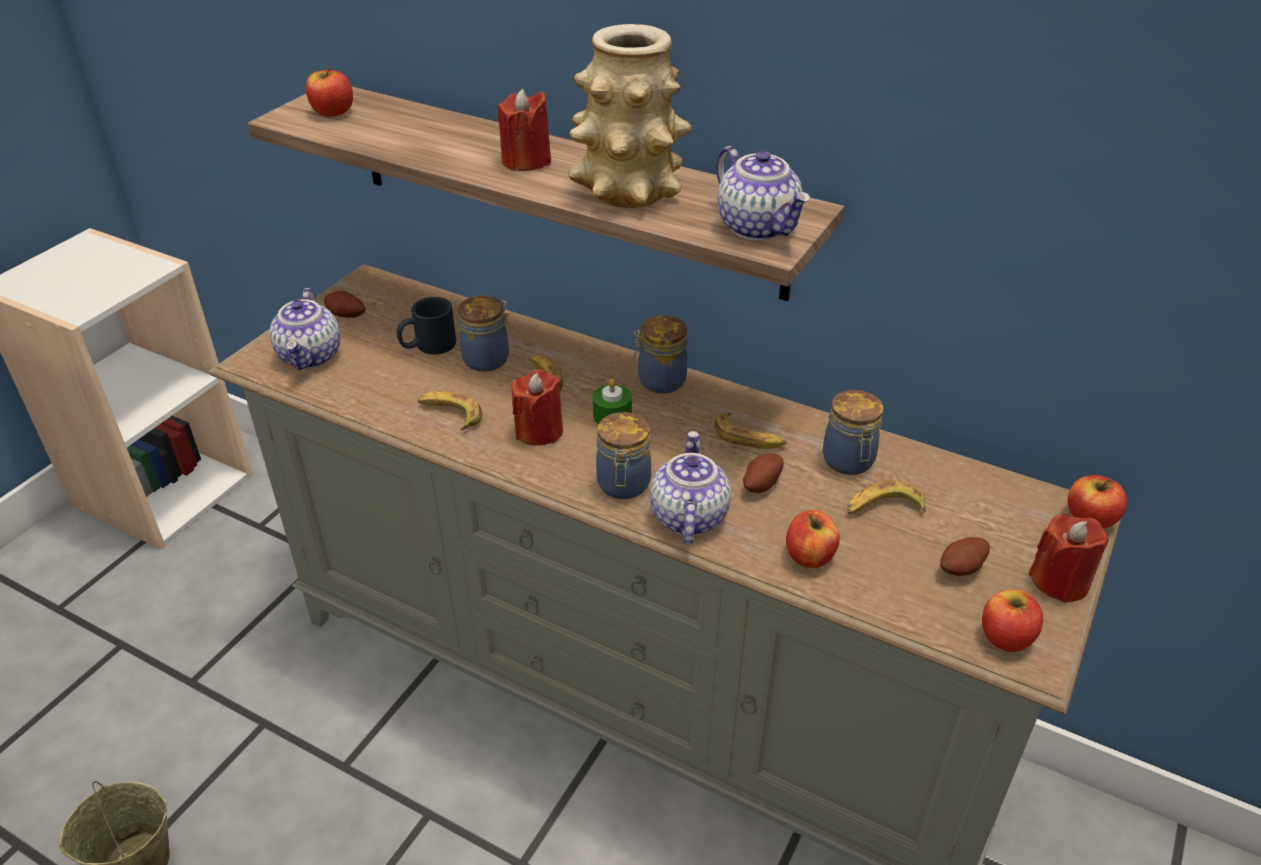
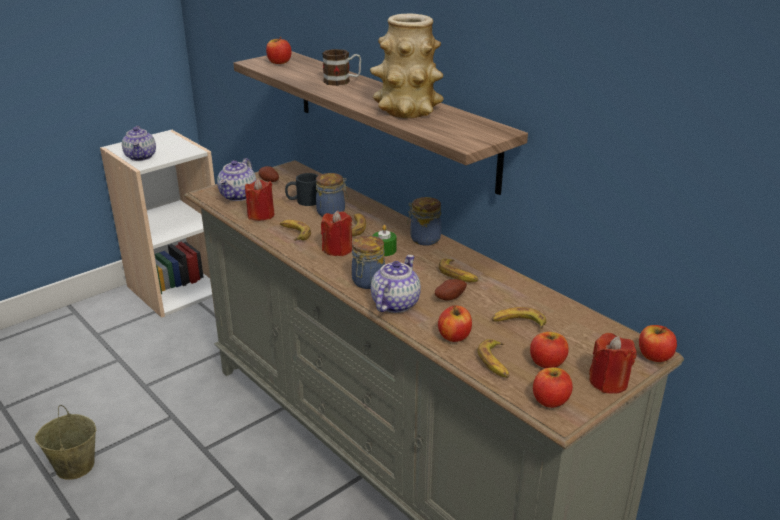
camera: 20 degrees right, 10 degrees down
red candle [497,89,551,171] -> red candle moved to [245,178,274,221]
teapot [716,146,810,241] -> teapot moved to [122,126,156,161]
jar [823,390,883,475] -> none
potato [940,537,990,576] -> apple [530,332,569,368]
none -> mug [322,49,361,86]
none -> banana [478,339,510,378]

